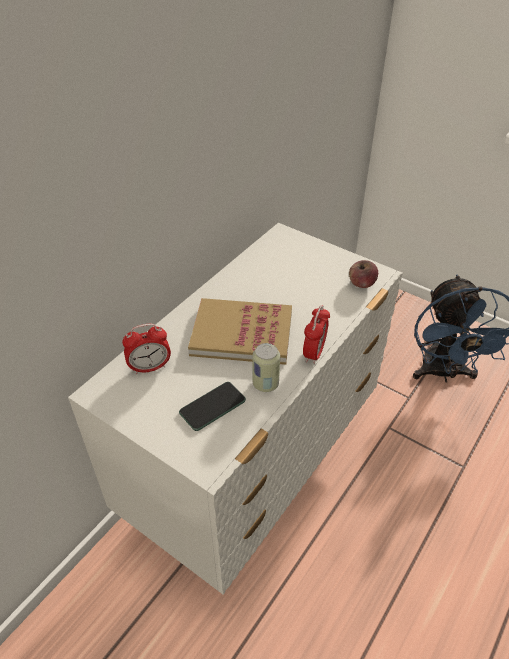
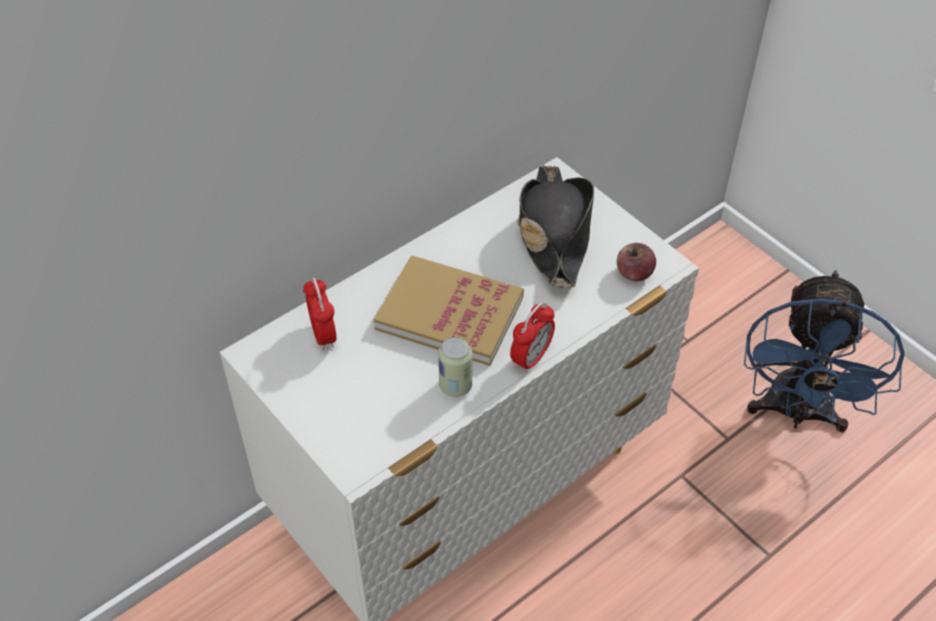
camera: 15 degrees right, 5 degrees up
alarm clock [122,324,171,374] -> alarm clock turned 105 degrees counterclockwise [303,277,337,350]
phone [179,382,246,431] -> none
none -> black hat [517,165,594,289]

